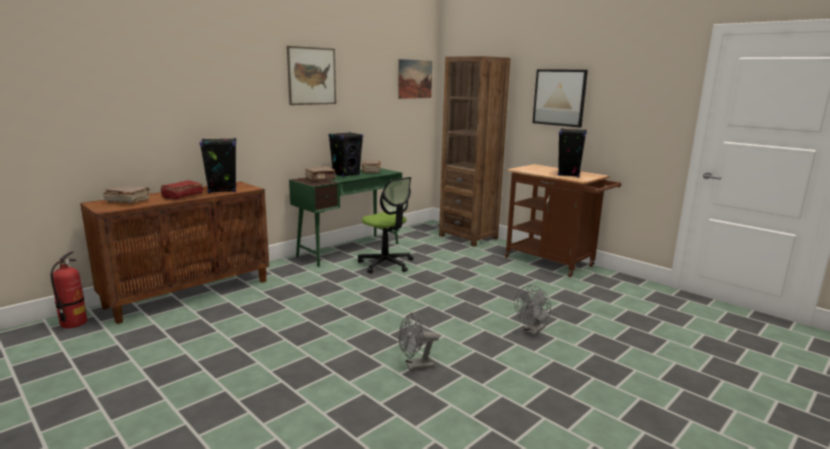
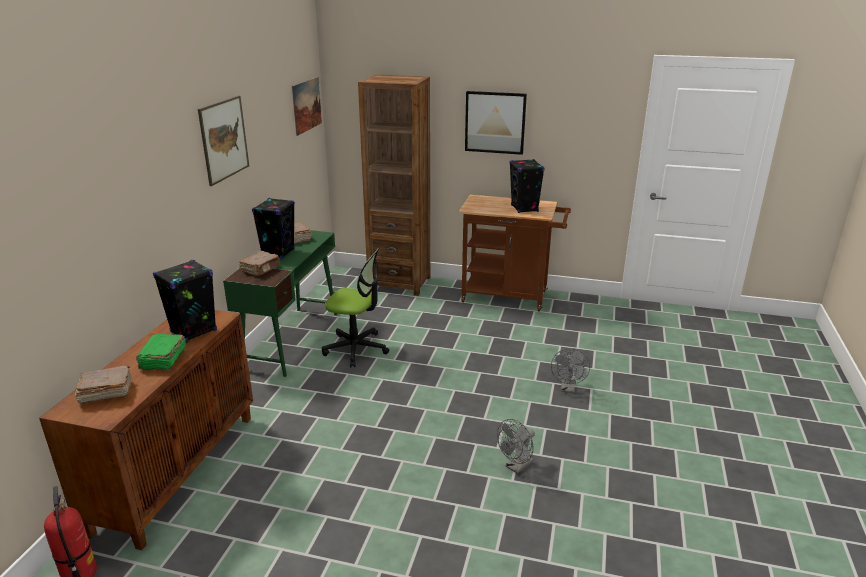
camera: 30 degrees left, 10 degrees up
red book [160,180,203,200] -> green book [136,334,186,371]

